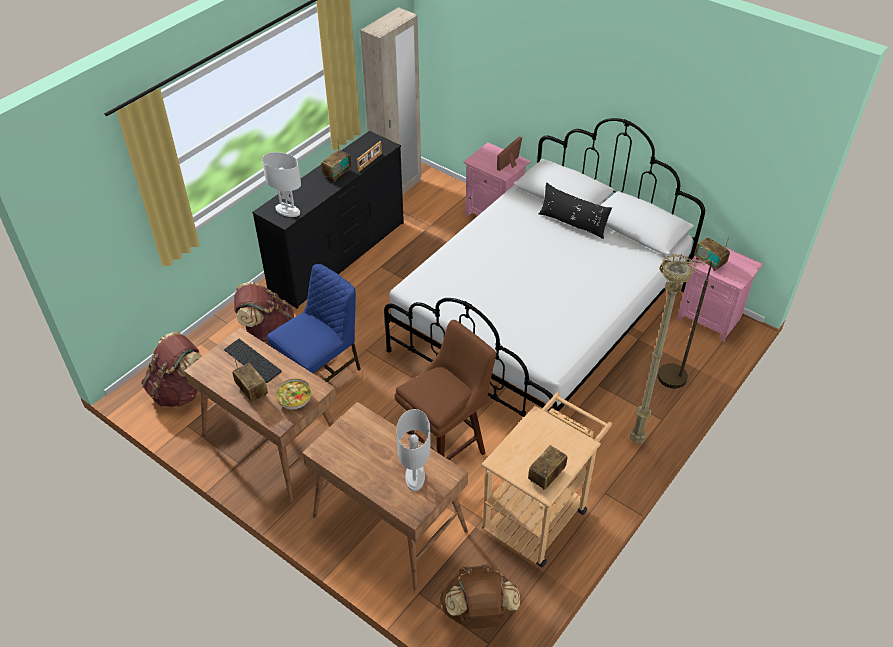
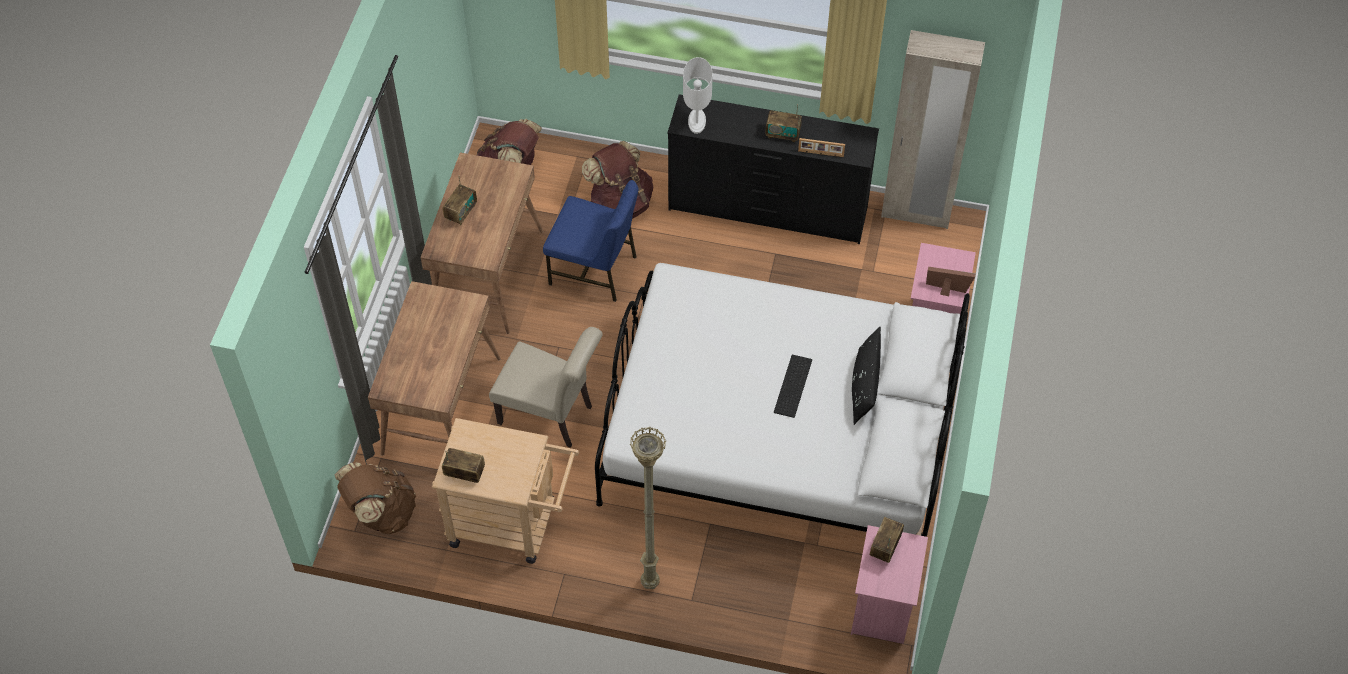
camera: 65 degrees right, 10 degrees up
keyboard [224,339,282,383] -> keyboard moved to [774,355,812,418]
bowl [275,379,312,409] -> none
brown stool [394,320,496,460] -> beige chair [489,327,603,448]
white table lamp [397,409,431,492] -> none
brown floor lamp [658,260,712,388] -> none

